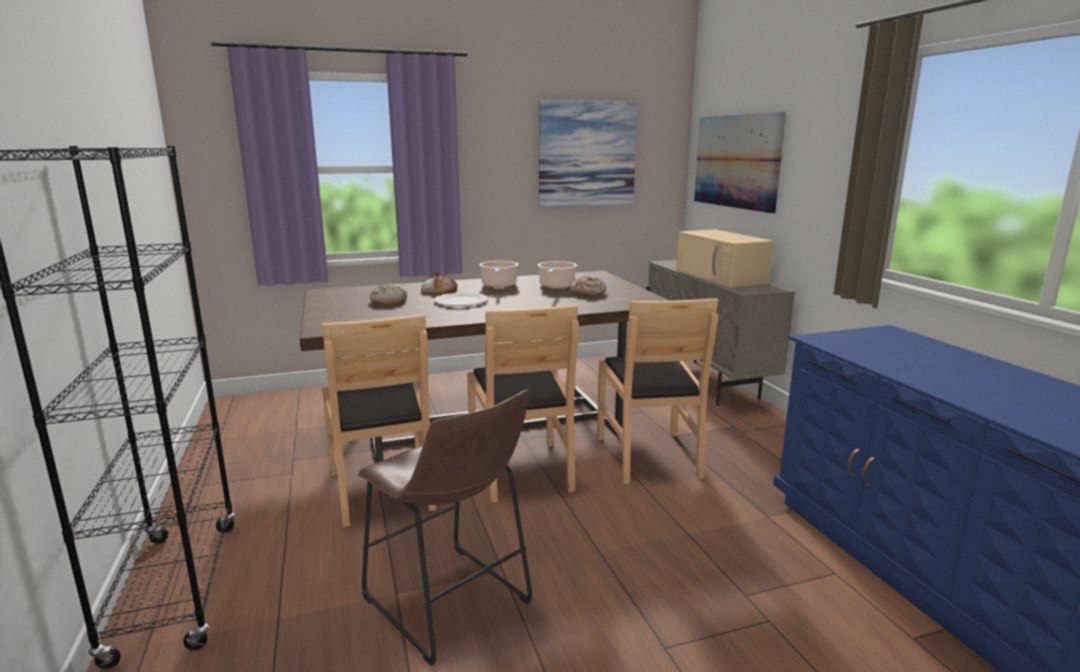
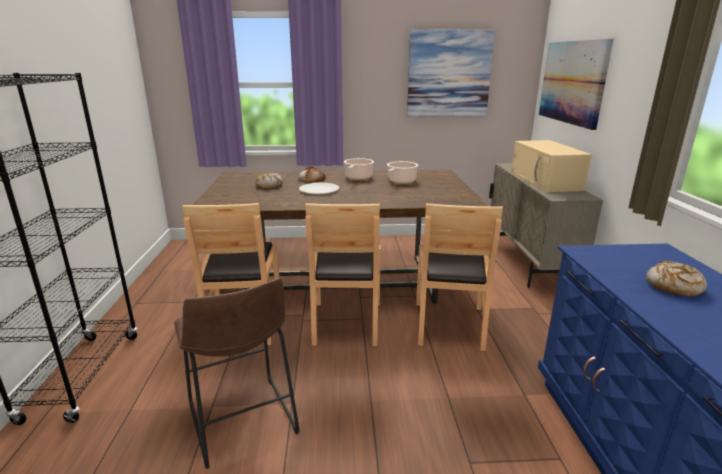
camera: 15 degrees right, 5 degrees up
bread [570,276,606,296] -> bread moved to [646,261,707,296]

